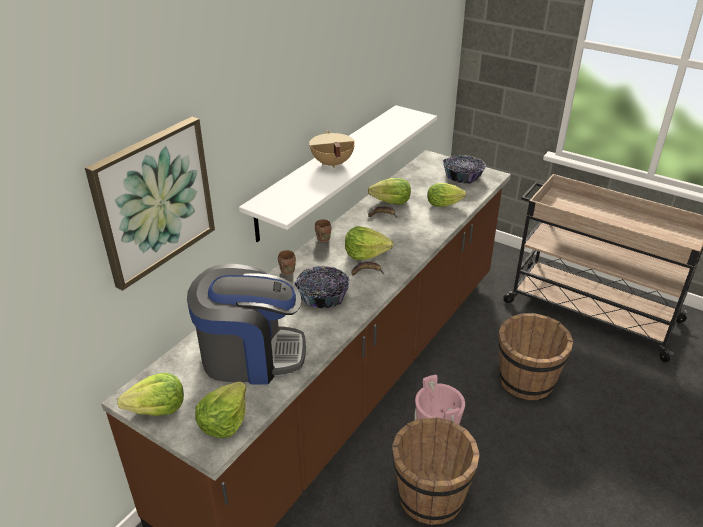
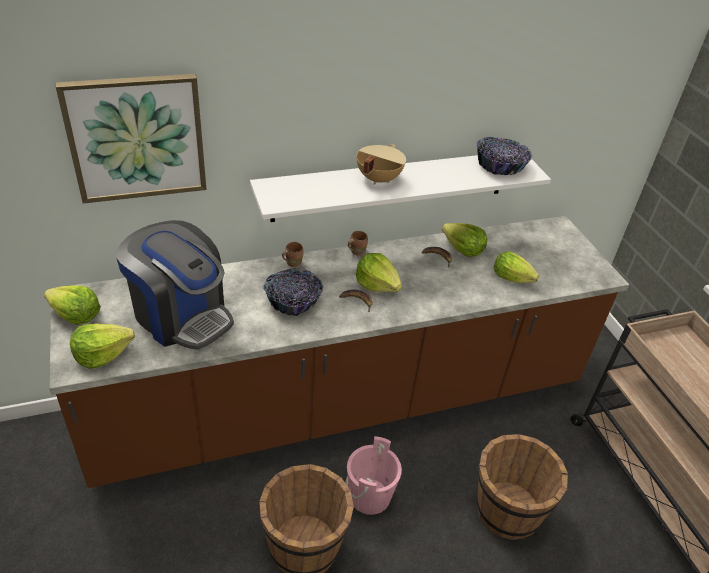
camera: 35 degrees right, 5 degrees up
bowl [443,155,486,184] -> bowl moved to [476,137,533,175]

